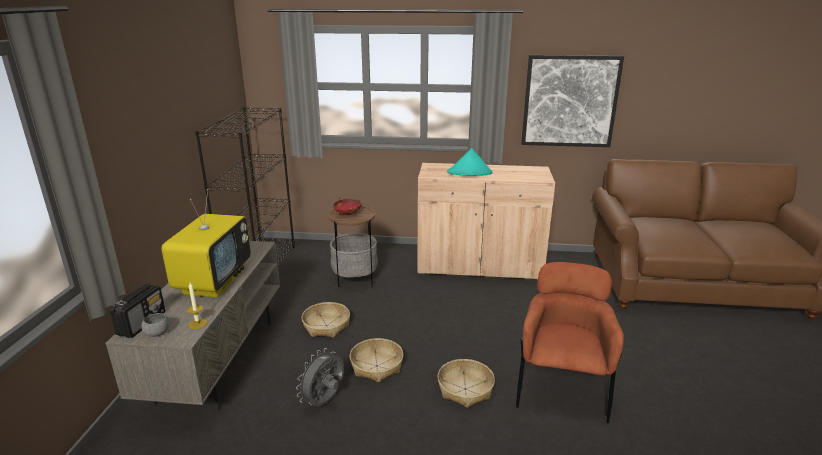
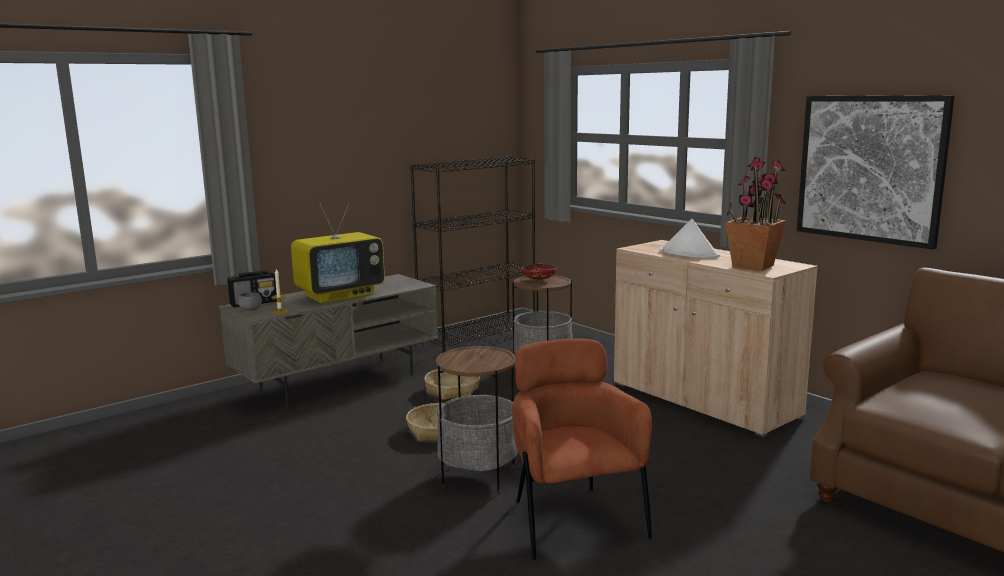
camera: 45 degrees right, 10 degrees down
grey fan [296,348,344,406] -> none
basket [437,359,495,408] -> side table [436,346,518,495]
turquoise hat [447,148,493,176] -> white hat [660,219,720,258]
brown armchair [516,262,624,423] -> brown armchair turned 75 degrees counterclockwise [512,338,652,560]
none -> potted plant [725,157,787,271]

